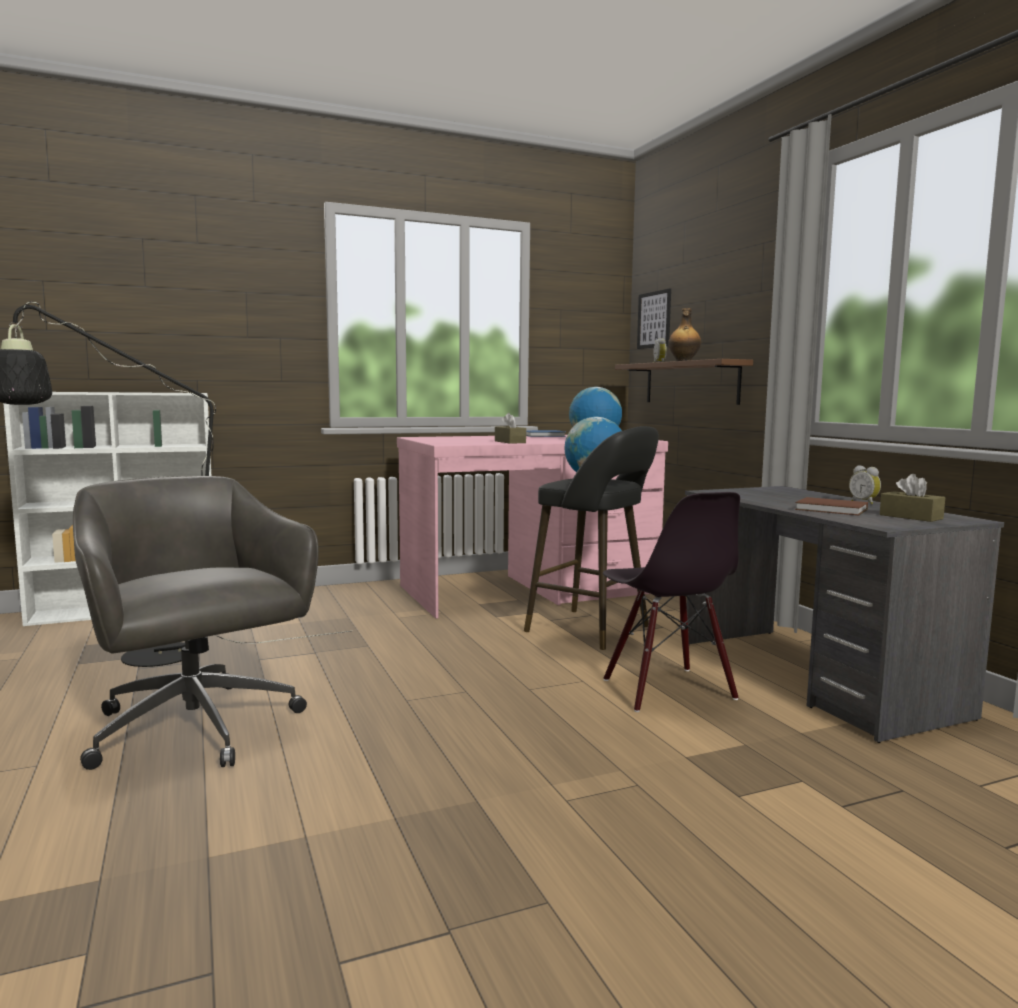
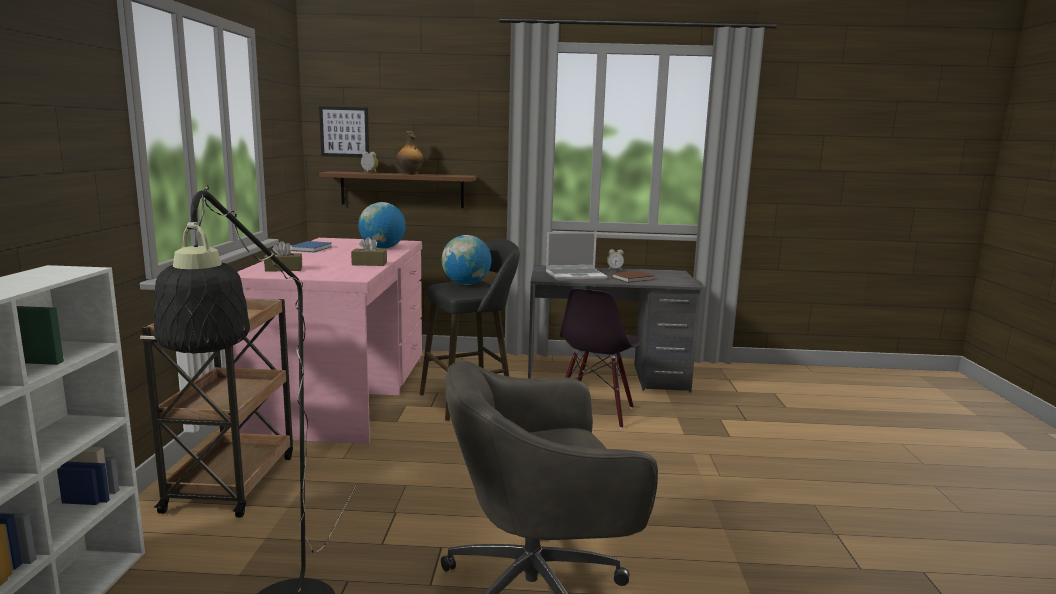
camera: 65 degrees left, 5 degrees up
black chair [603,492,740,712] -> black chair turned 105 degrees clockwise [560,288,641,429]
brown tissue box [880,474,946,522] -> brown tissue box moved to [264,241,302,272]
none -> brown cart [140,299,293,518]
none -> laptop [546,232,607,281]

